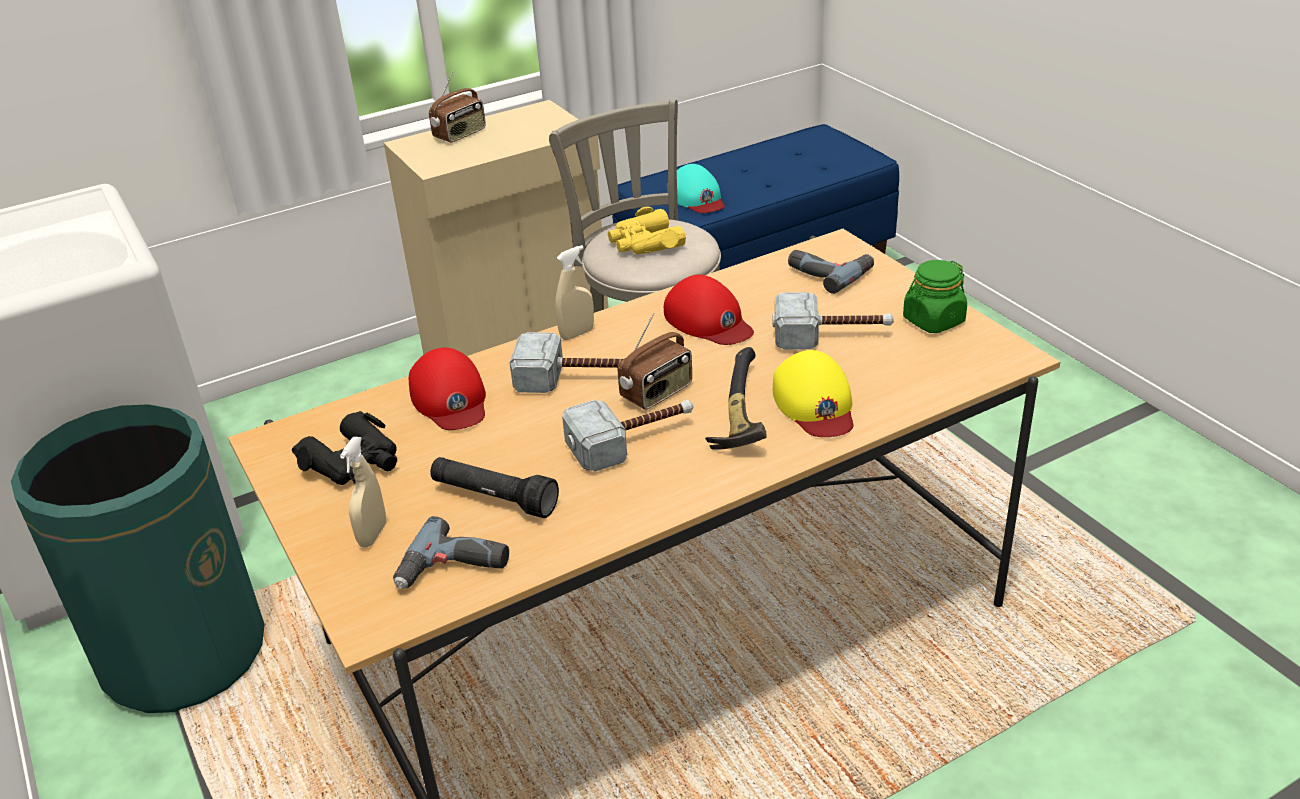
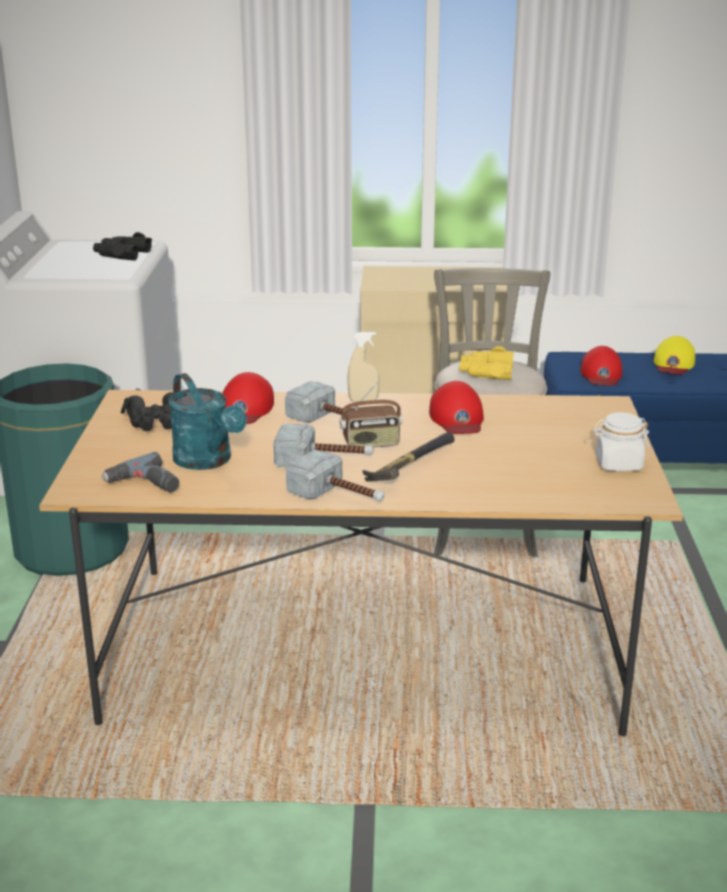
camera: 30 degrees right, 10 degrees down
beige spray bottle [340,437,386,548] -> none
radio [429,72,486,143] -> none
black flashlight [430,457,559,518] -> turquoise watering can [169,373,247,470]
turquoise cap [677,164,725,213] -> red cap [581,346,622,385]
hammer [773,292,894,350] -> hammer moved to [286,449,385,502]
yellow cap [773,350,853,437] -> yellow cap moved to [654,336,695,374]
power drill [788,250,874,294] -> none
green jar [903,260,967,333] -> white jar [593,412,649,471]
none -> black binoculars [93,232,152,260]

